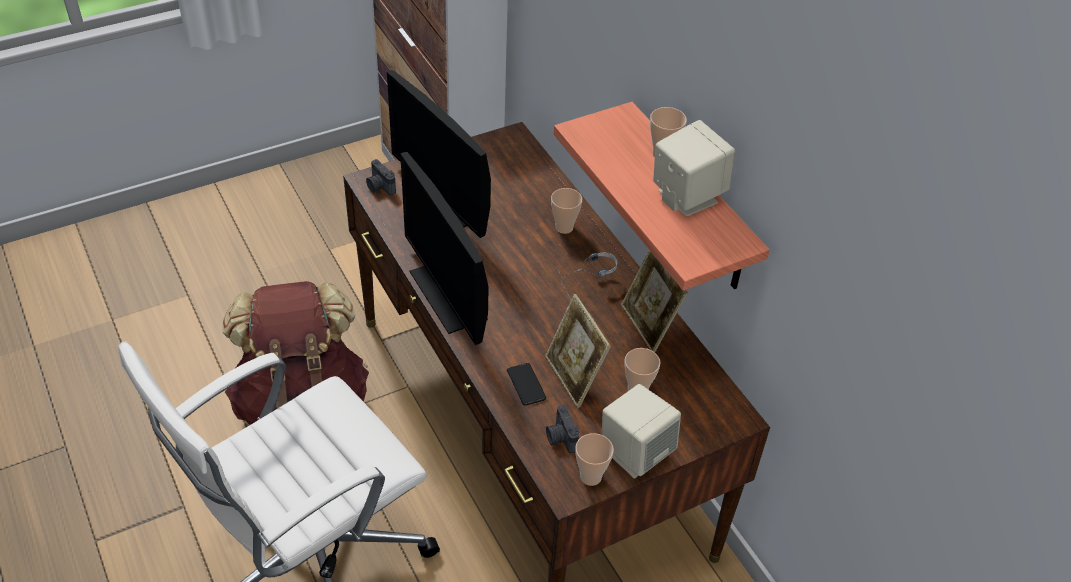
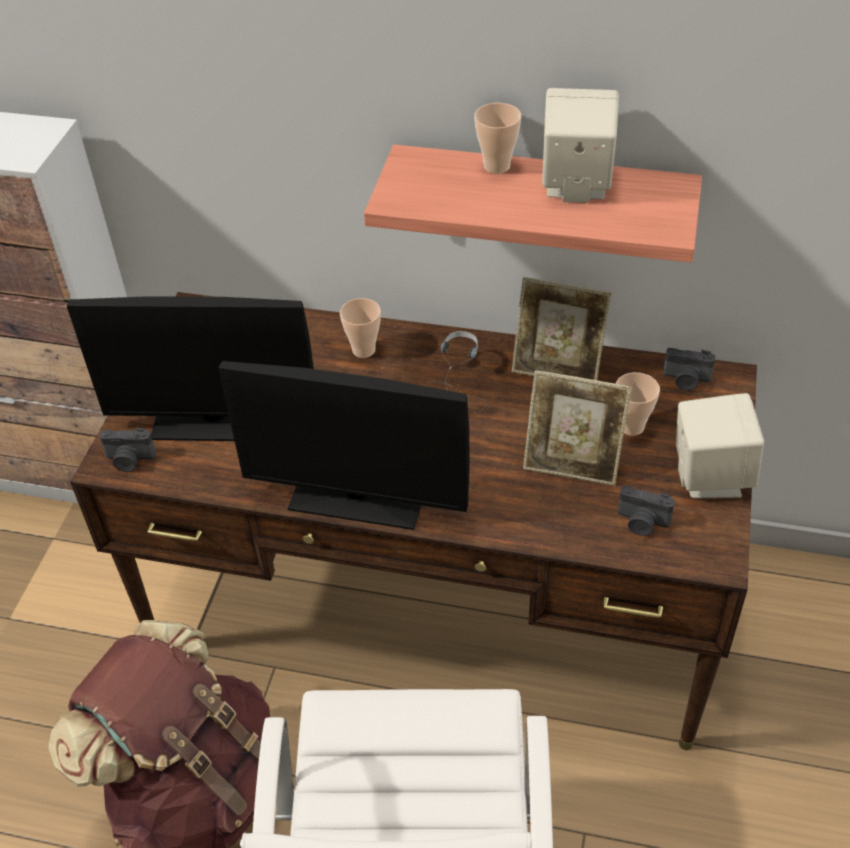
camera: 45 degrees left, 0 degrees up
phone [507,363,546,405] -> none
cup [575,433,614,486] -> none
none -> camera [663,348,715,391]

